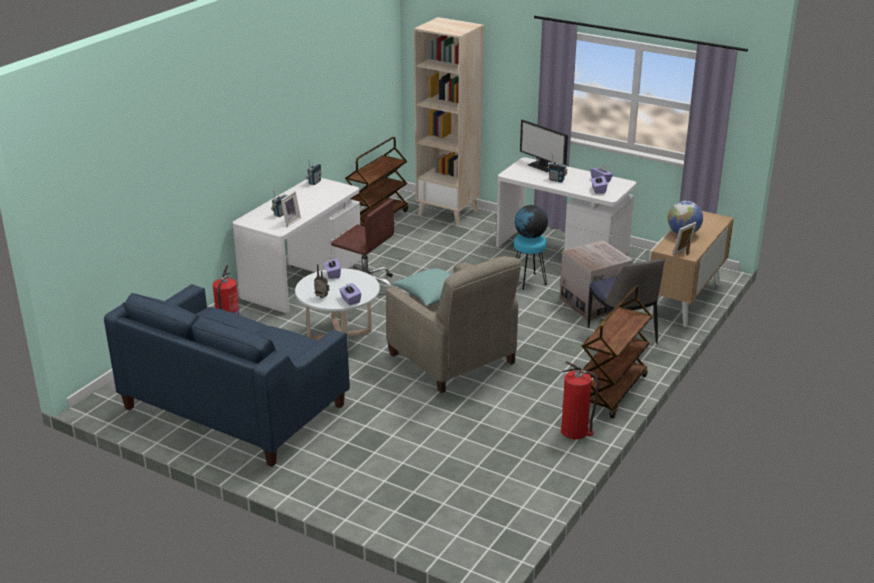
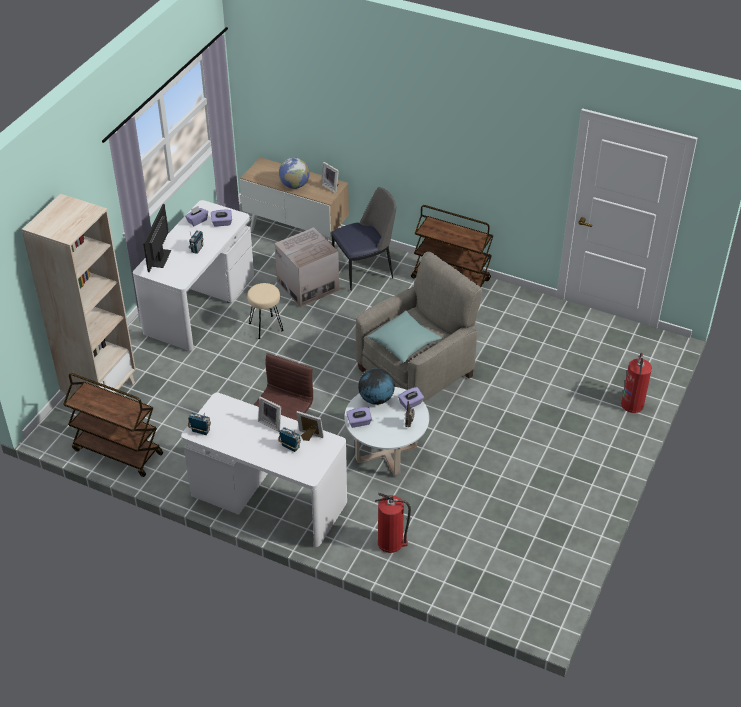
camera: 95 degrees left, 15 degrees up
blue sofa [104,284,350,467] -> none
turquoise stool [514,234,547,290] -> beige stool [247,283,284,339]
globe [515,205,548,238] -> globe moved to [358,368,395,405]
monitor [520,120,568,172] -> monitor turned 150 degrees clockwise [143,204,171,272]
fire extinguisher [561,361,599,439] -> fire extinguisher moved to [621,353,652,413]
none -> picture frame [258,396,281,432]

